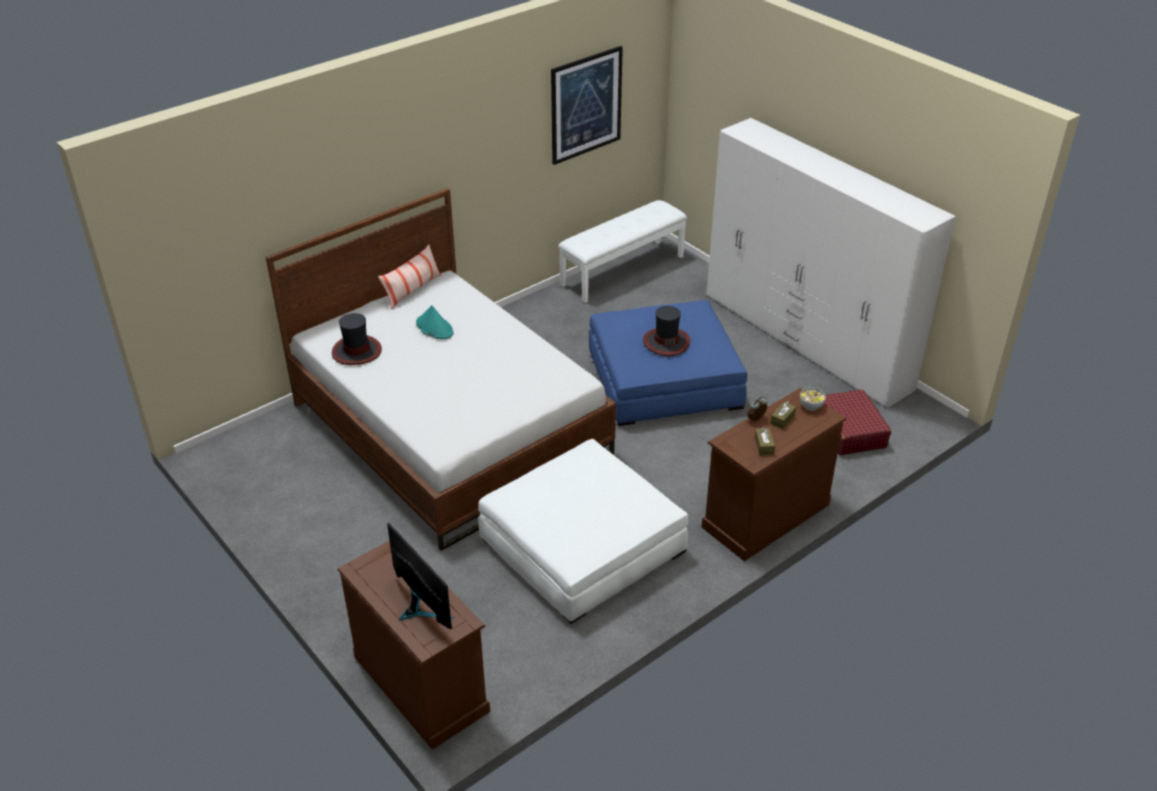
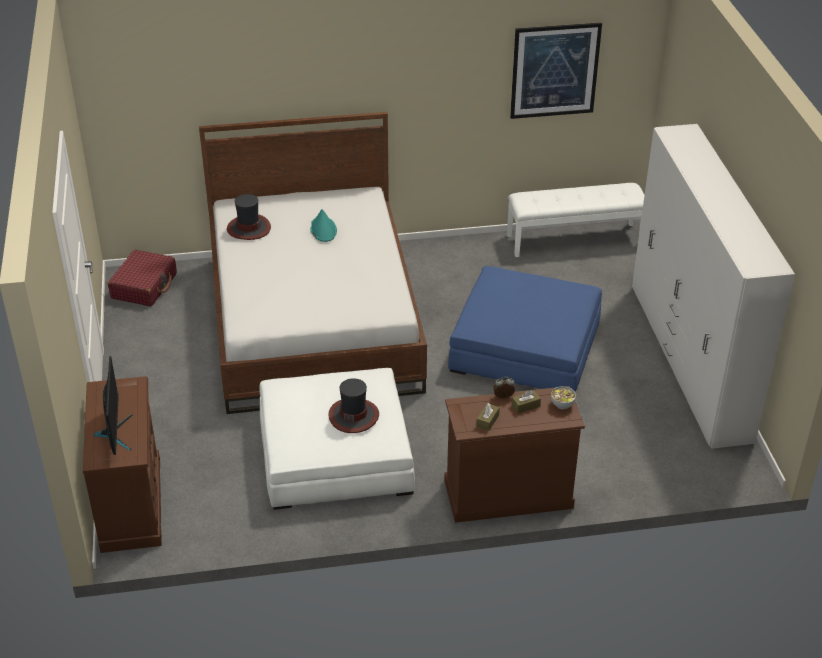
camera: 30 degrees right, 0 degrees up
pillow [378,244,441,310] -> none
hat [643,306,690,356] -> hat moved to [328,378,379,433]
red suitcase [824,389,891,455] -> red suitcase moved to [108,250,177,307]

